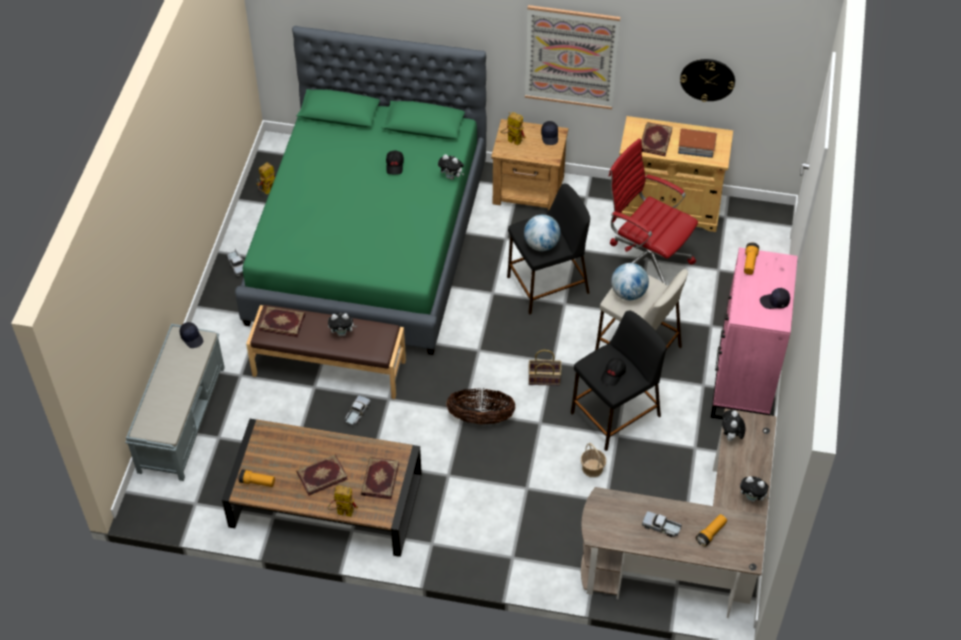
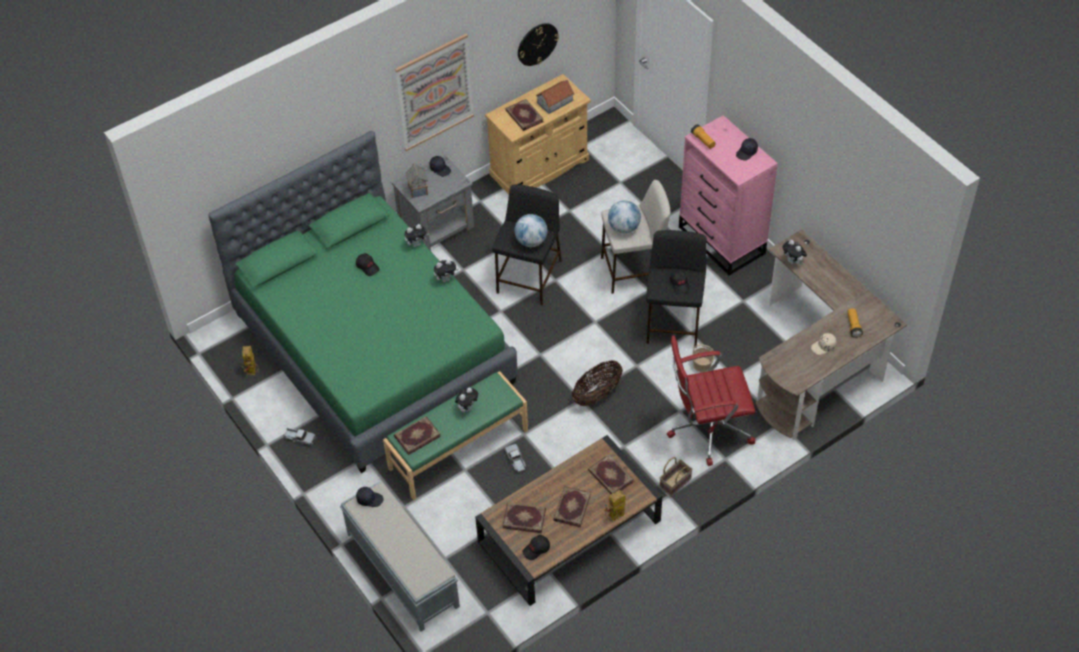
camera: 45 degrees left, 0 degrees up
flashlight [239,469,275,487] -> black cap [522,535,550,560]
brown bench [246,305,406,399] -> green bench [383,371,528,500]
brown nightstand [491,119,568,211] -> grey nightstand [392,155,474,251]
toy robot [500,112,526,146] -> toy house [405,163,428,198]
basket [528,350,561,386] -> basket moved to [660,457,693,497]
red office chair [609,139,698,284] -> red office chair moved to [667,335,755,466]
toy truck [642,511,682,537] -> beige cap [811,333,837,355]
plush toy [740,476,770,502] -> plush toy moved to [434,259,458,282]
none -> book [502,503,546,533]

